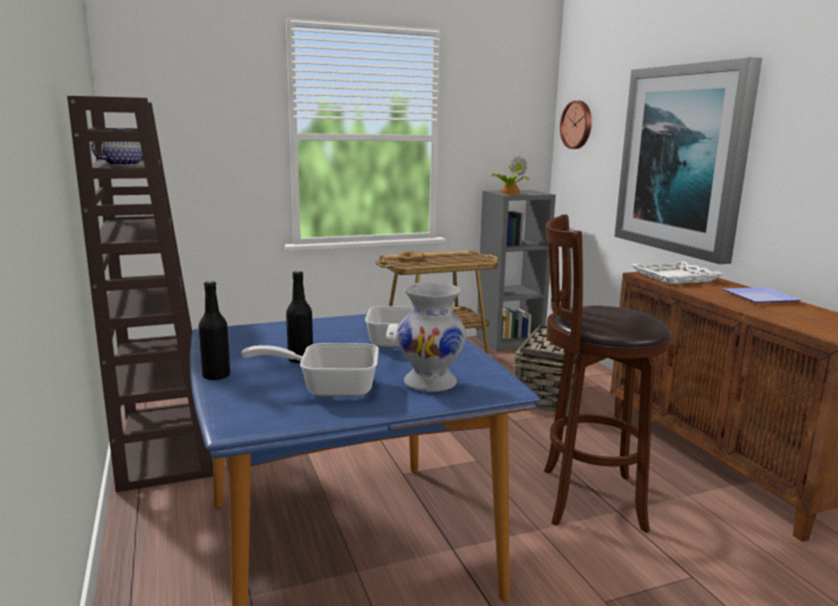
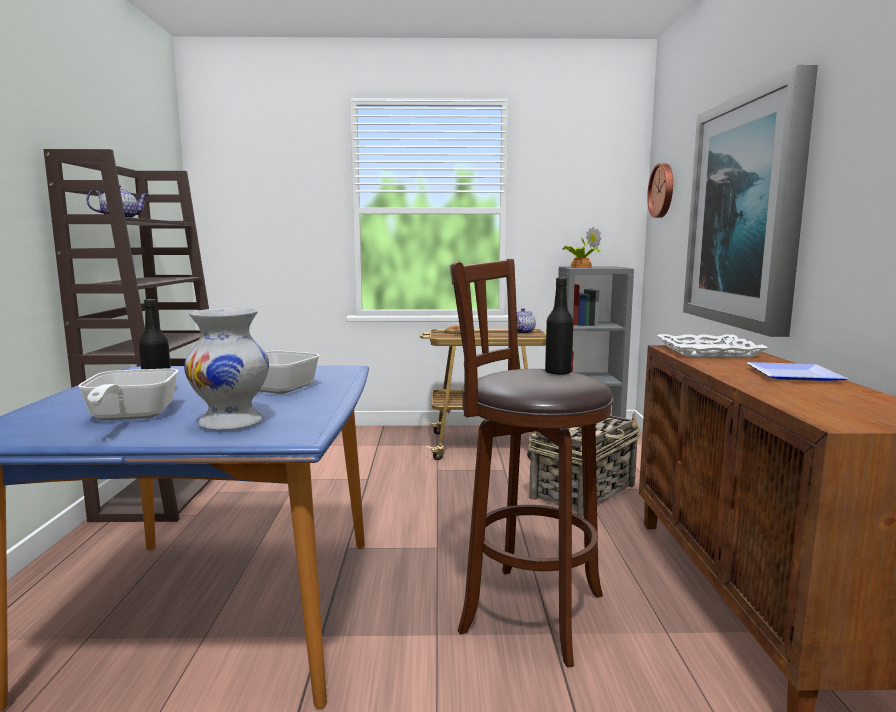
camera: 20 degrees right, 5 degrees down
black bottle [199,281,230,380] -> black bottle moved to [545,278,574,375]
frying pan [241,343,379,397] -> frying pan turned 120 degrees counterclockwise [78,369,178,420]
none -> teapot [517,308,536,334]

